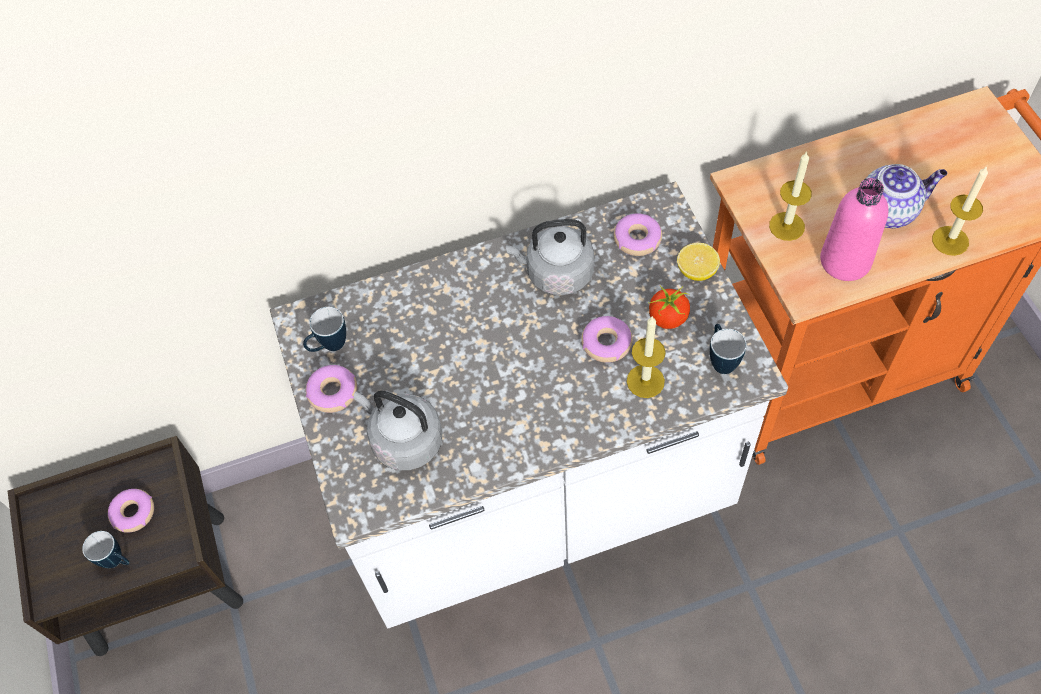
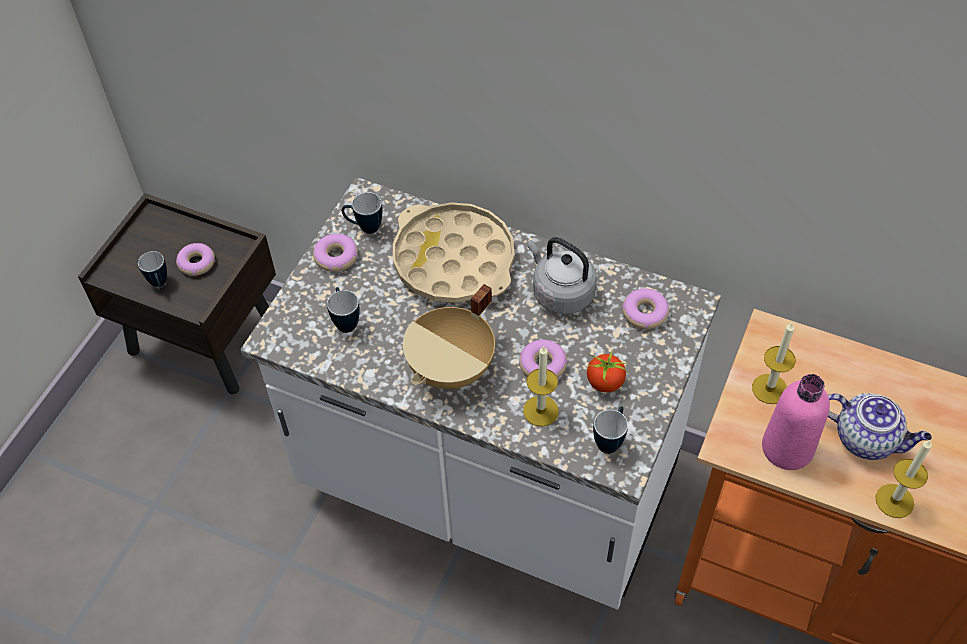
camera: 40 degrees right, 5 degrees down
grey kettle [354,391,443,470] -> mug [327,287,360,333]
lemon [677,243,720,281] -> none
none -> beige tray [393,202,515,303]
none -> beige cooking pot [403,284,495,389]

